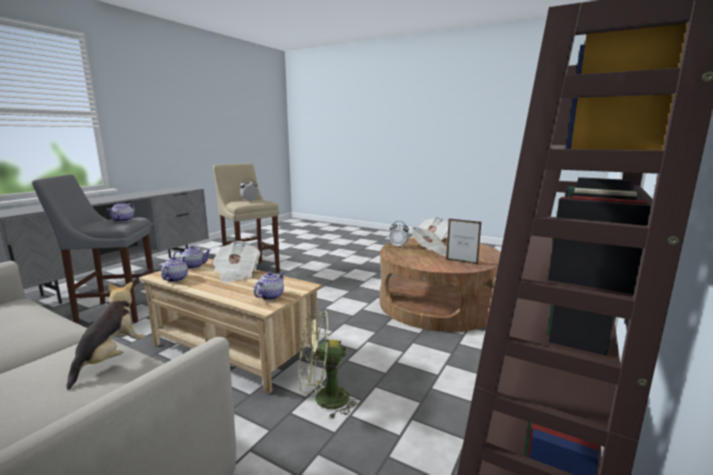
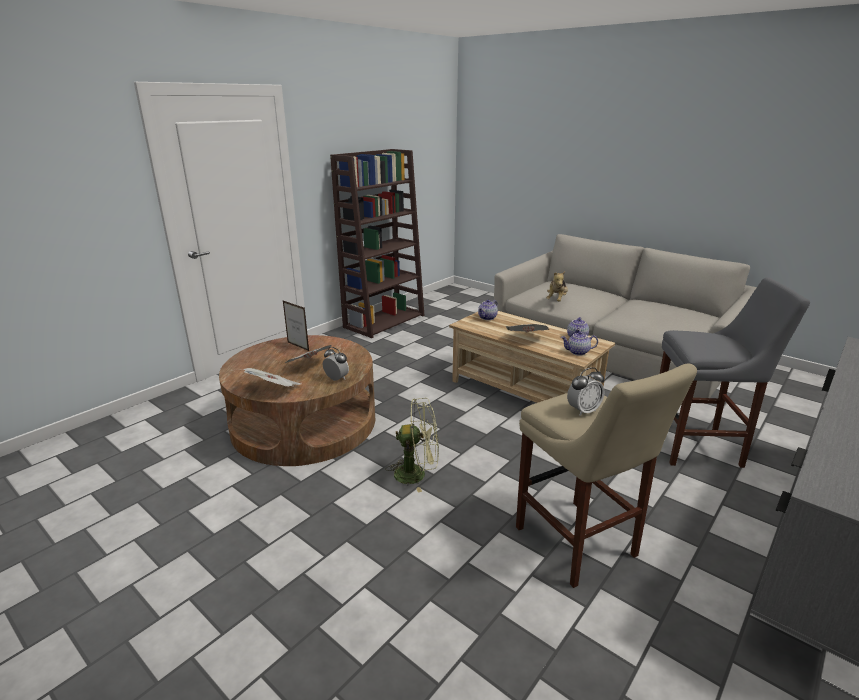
camera: 170 degrees left, 10 degrees up
teapot [107,201,135,222] -> none
green fan [299,311,361,419] -> green fan moved to [386,398,439,493]

